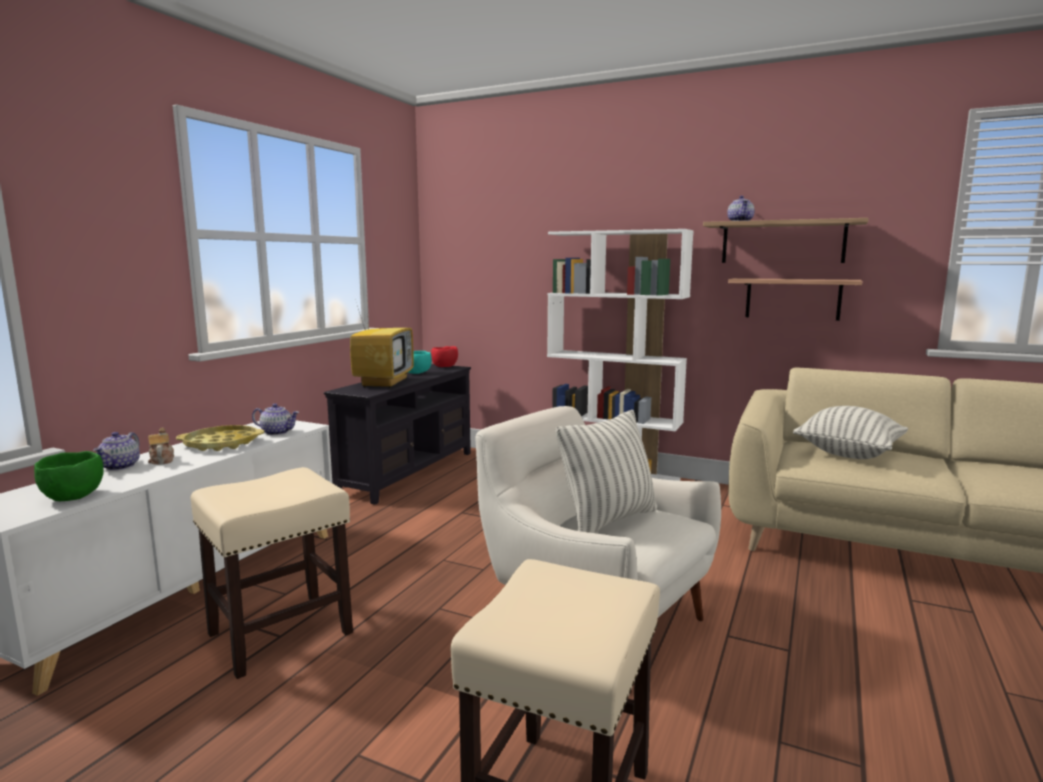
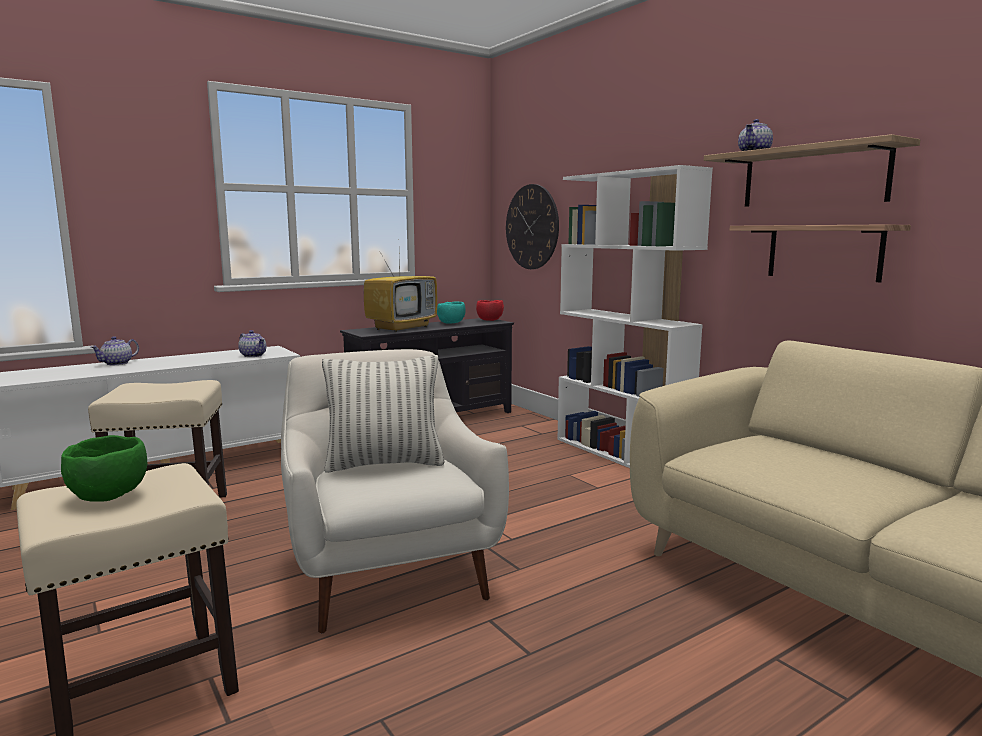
camera: 30 degrees right, 0 degrees up
green bowl [34,451,104,501] -> green bowl moved to [61,435,147,502]
teapot [148,428,174,465] -> none
yellow tray [176,425,264,451] -> none
pillow [793,406,908,459] -> none
none -> wall clock [506,184,559,269]

